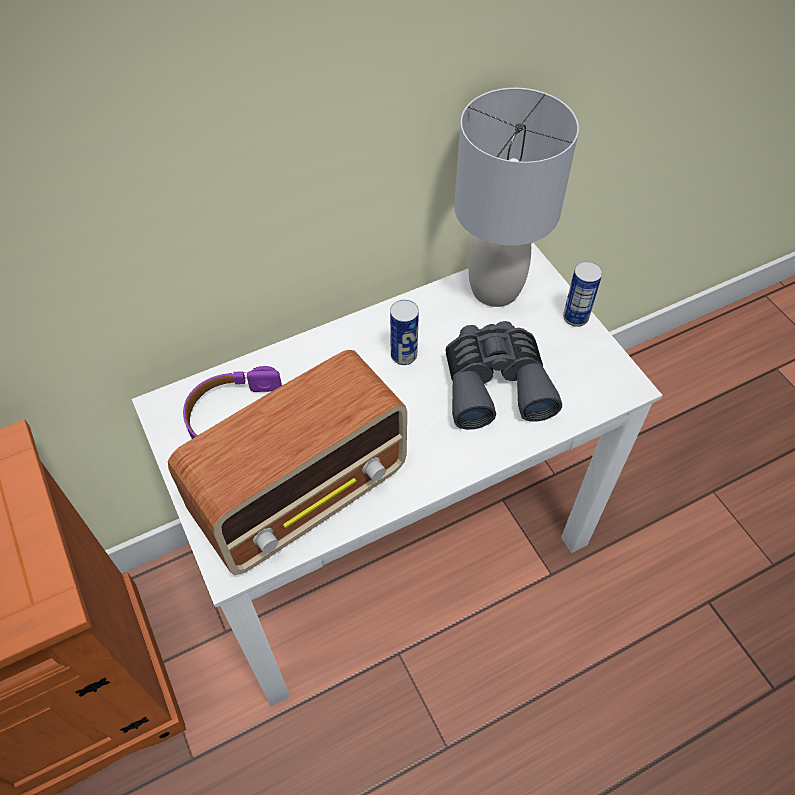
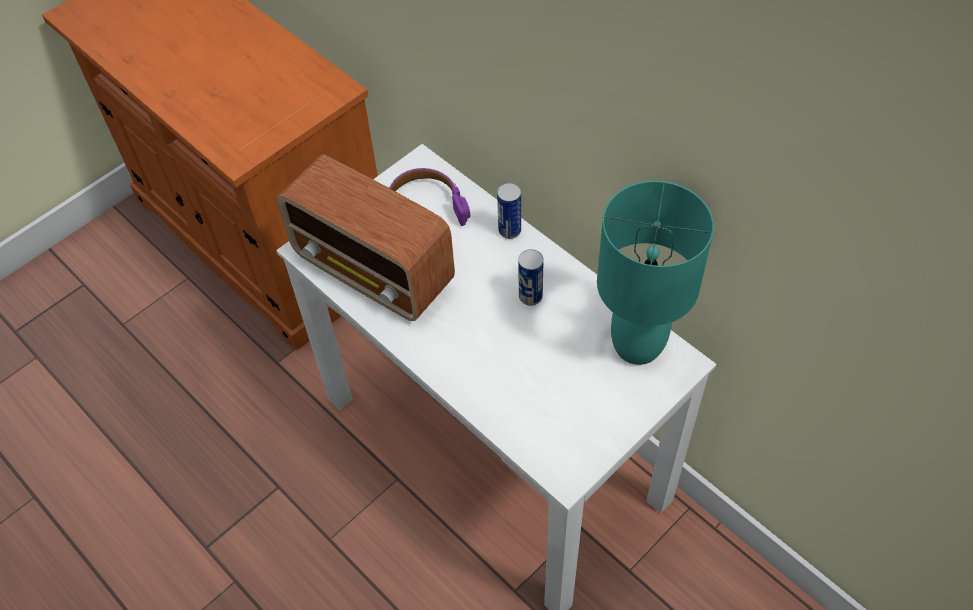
camera: 75 degrees right, 0 degrees up
grey binoculars [445,321,562,430] -> none
grey table lamp [454,88,579,307] -> turquoise table lamp [597,181,714,365]
can [563,261,602,327] -> can moved to [497,183,521,239]

